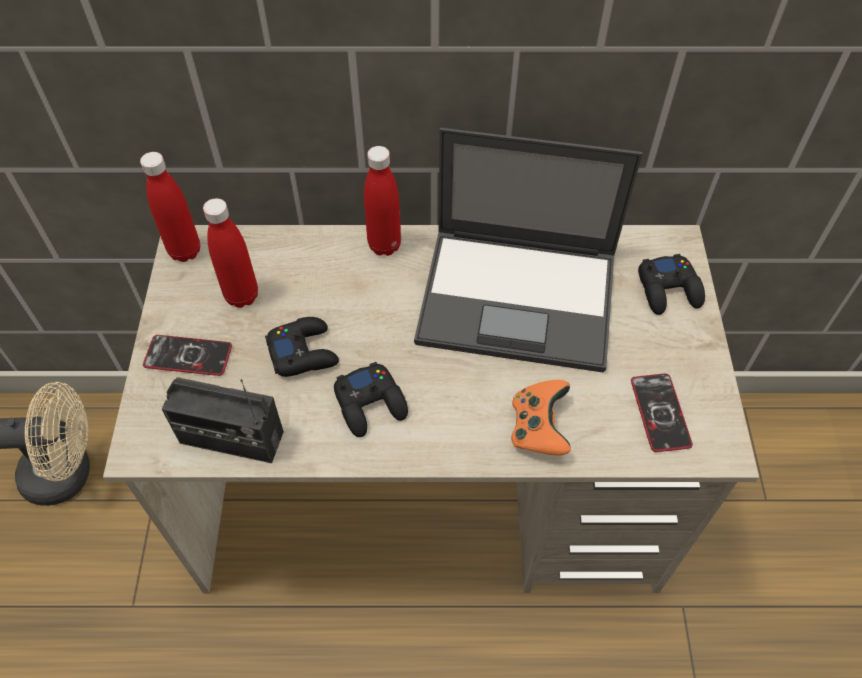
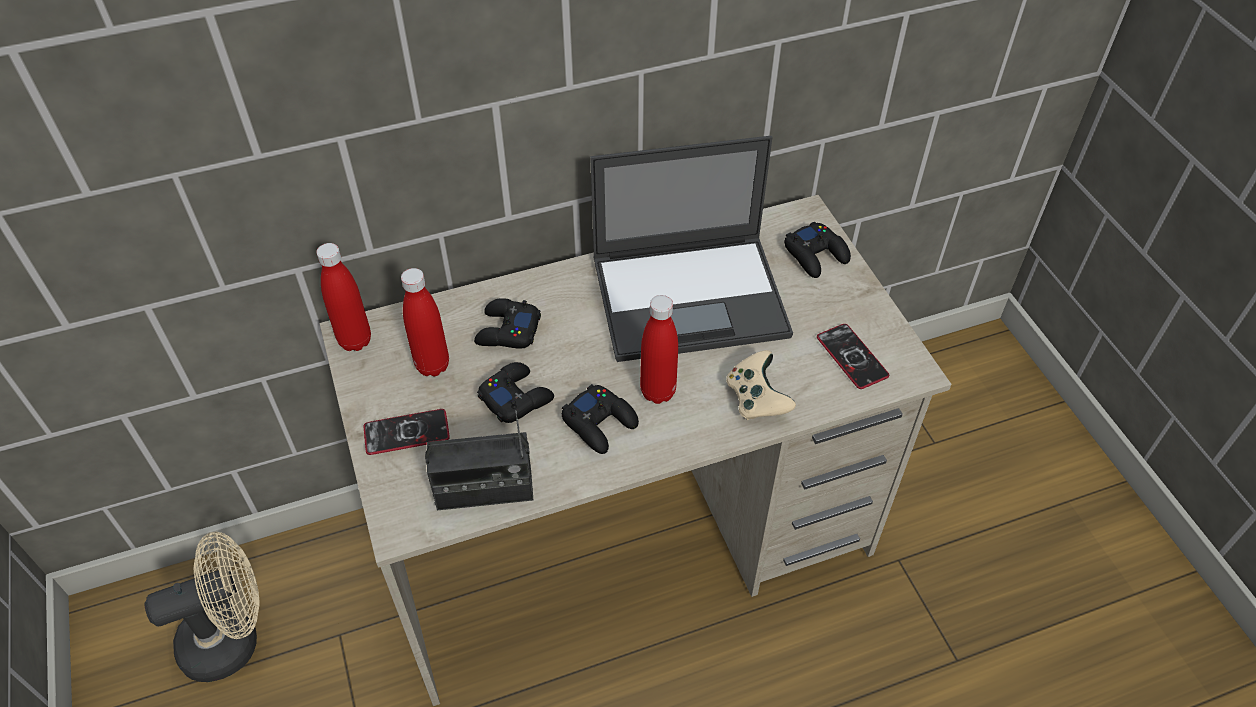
camera: 20 degrees left, 5 degrees down
red bottle [364,146,401,256] -> red bottle moved to [640,295,678,404]
orange game controller [511,380,571,456] -> beige game controller [726,350,796,420]
none -> black game controller [474,298,541,349]

